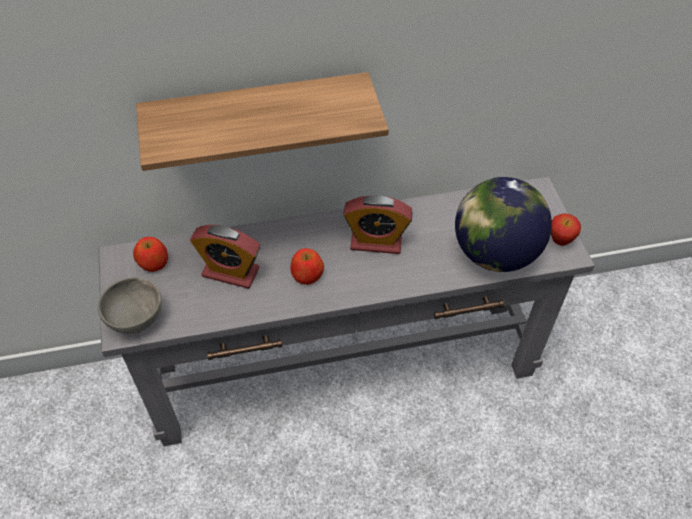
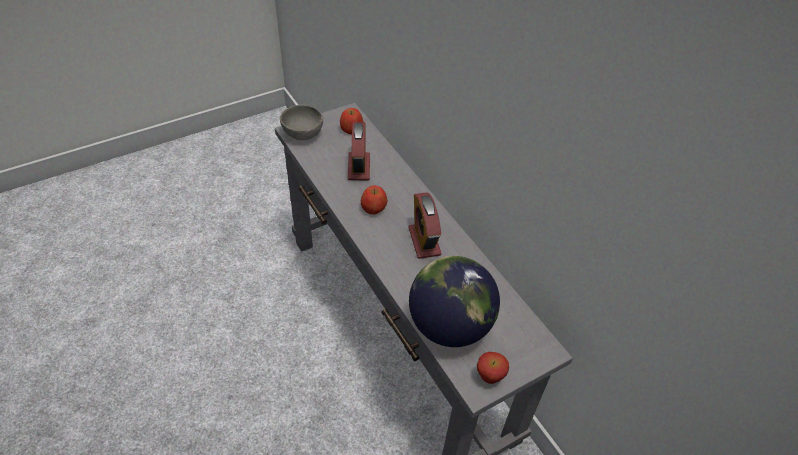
camera: 70 degrees right, 5 degrees down
shelf [136,72,389,171] -> none

